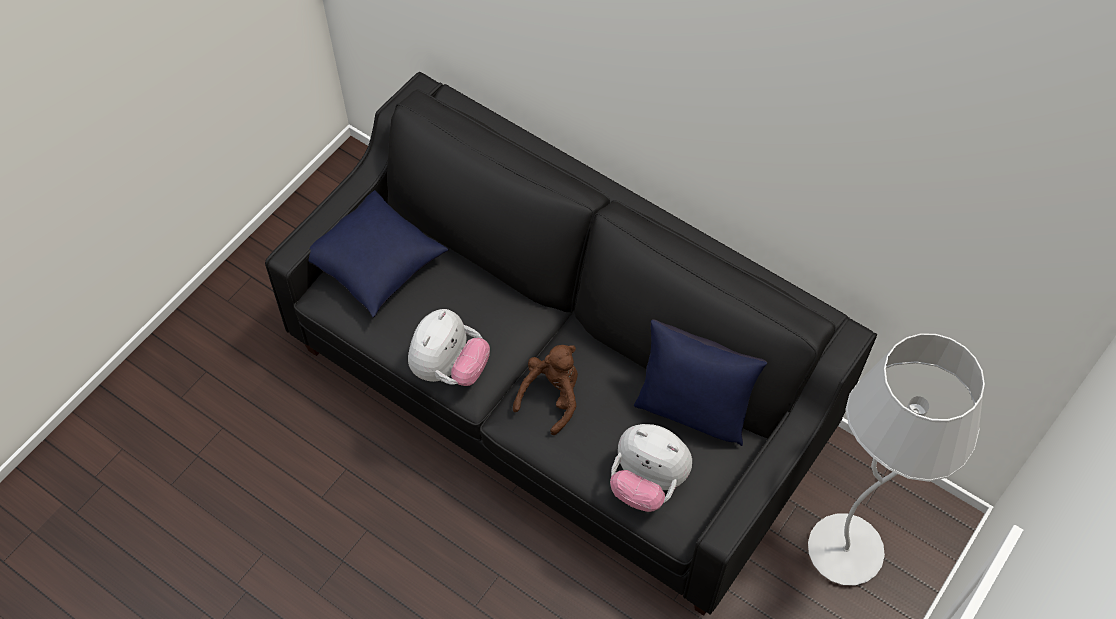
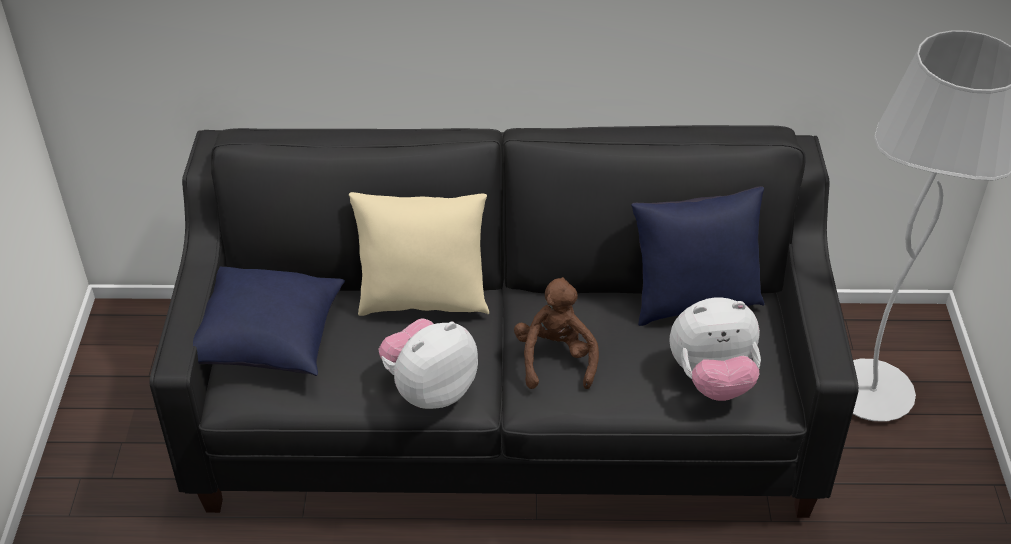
camera: 35 degrees left, 15 degrees down
plush toy [408,309,490,386] -> plush toy turned 120 degrees counterclockwise [378,318,478,409]
none -> beige pillow [349,192,489,316]

